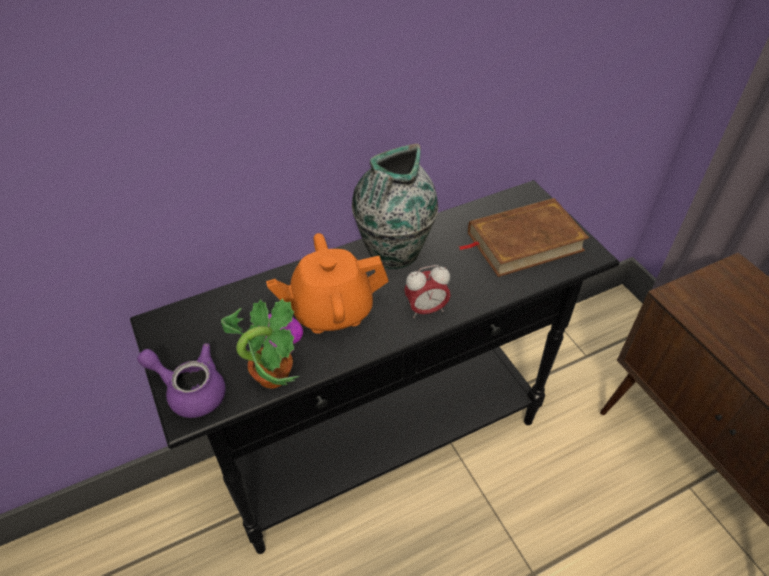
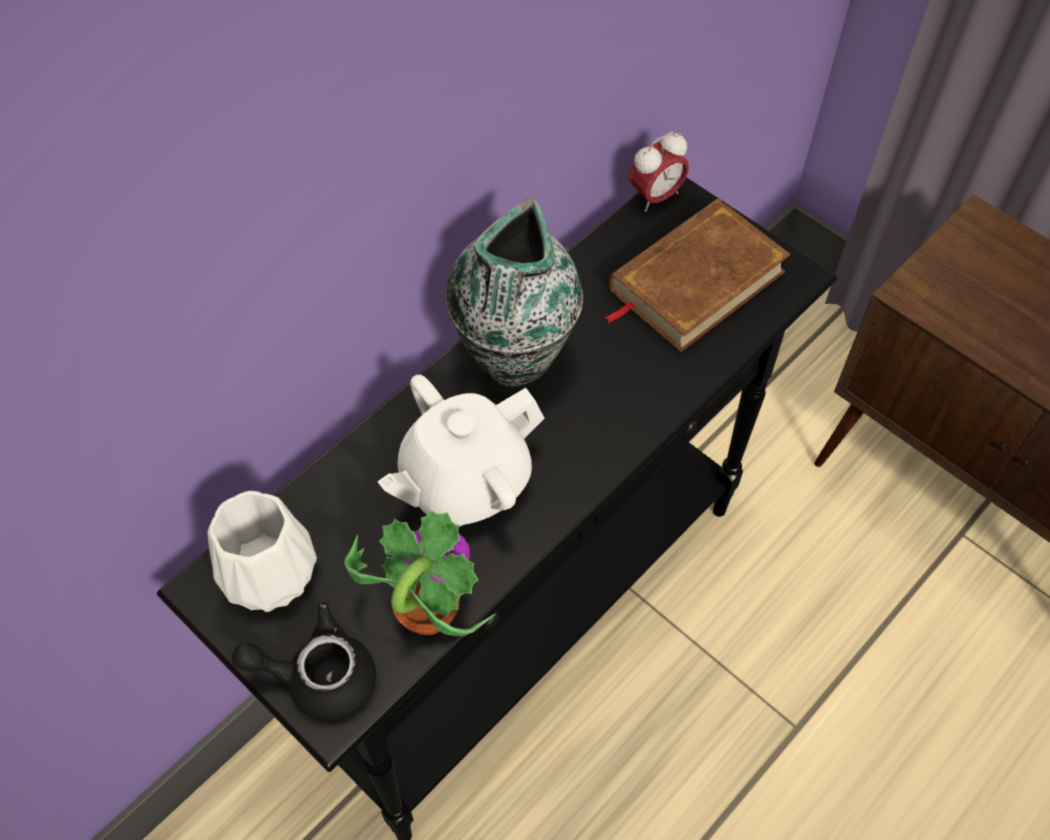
camera: 20 degrees left, 10 degrees up
purple teapot [137,343,226,418] -> black teapot [232,602,376,721]
orange teapot [266,233,389,334] -> white teapot [377,374,544,526]
alarm clock [404,265,451,318] -> alarm clock moved to [629,132,689,212]
none -> white vase [207,491,317,612]

